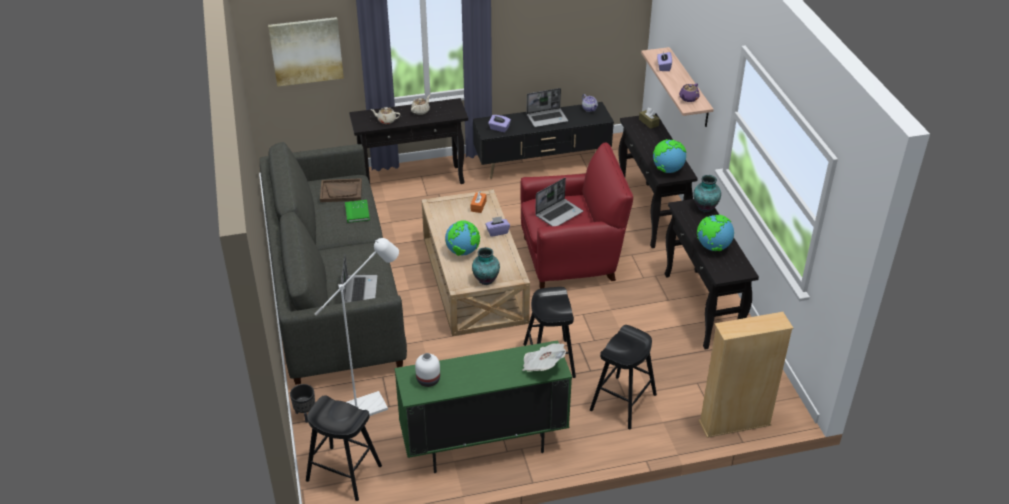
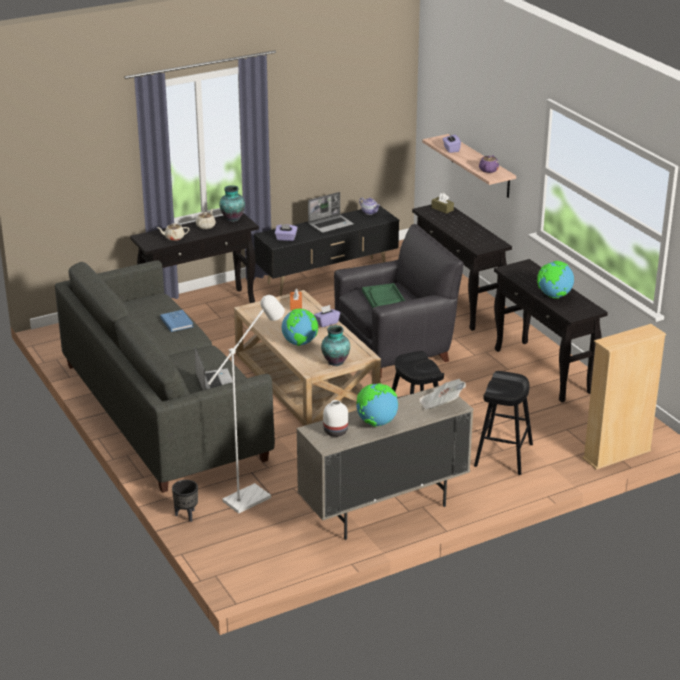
camera: 15 degrees left, 10 degrees down
picture [268,17,344,87] -> none
black stool [306,395,382,501] -> none
brown tray [320,178,362,202] -> none
green book [345,200,370,223] -> blue book [160,310,194,332]
green cabinet [394,340,572,473] -> beige cabinet [296,386,474,540]
red armchair [521,143,633,289] -> black armchair [334,224,464,378]
laptop [535,178,583,226] -> green tray [362,283,405,308]
globe [653,139,686,173] -> globe moved to [356,383,398,426]
vase [693,175,721,212] -> vase moved to [220,185,245,222]

